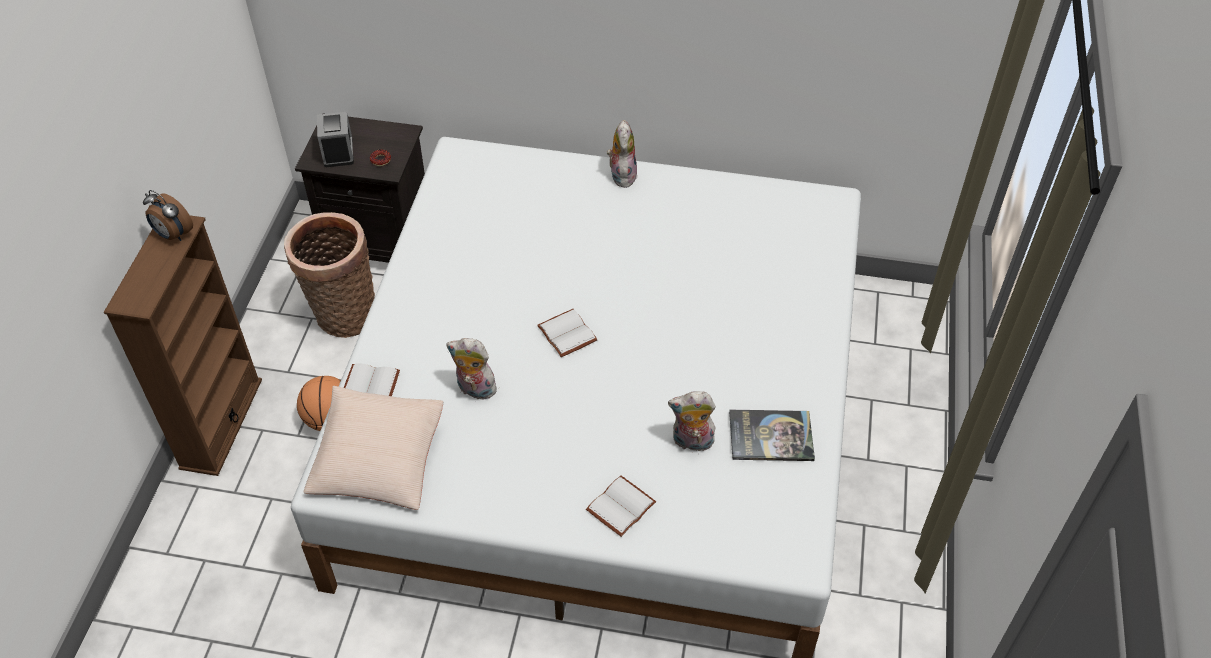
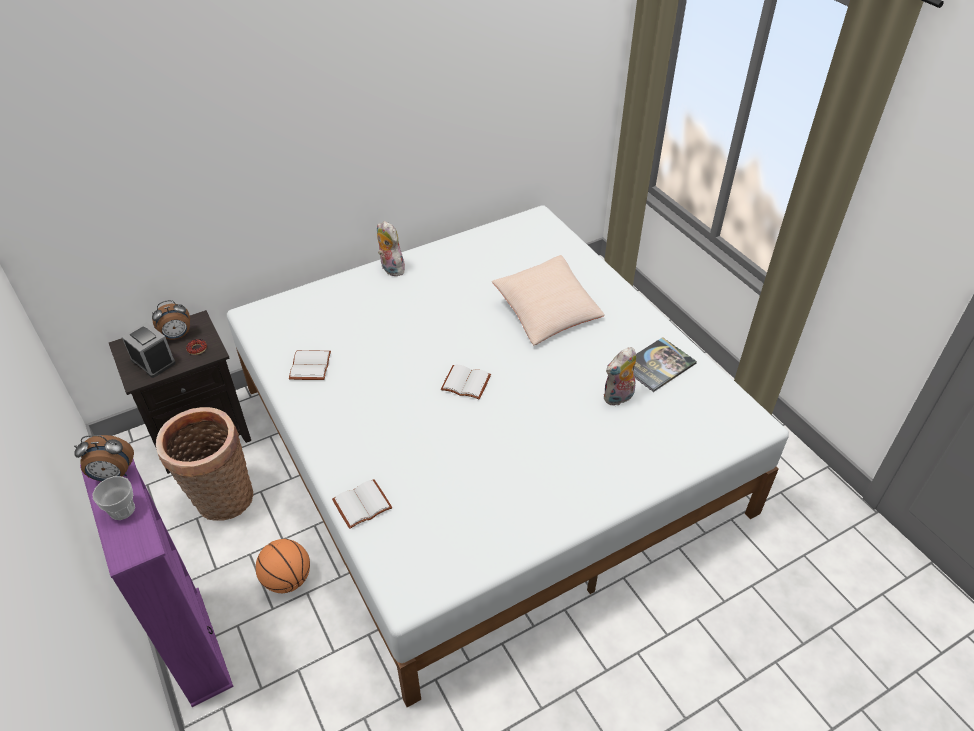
camera: 40 degrees left, 5 degrees down
brown bookcase [104,215,262,476] -> purple bookcase [80,459,234,707]
beige pillow [304,386,443,510] -> beige pillow moved to [492,255,605,345]
plush toy [446,338,497,399] -> none
white book [586,476,656,537] -> white book moved to [289,350,331,380]
none -> cup [92,476,135,520]
none -> alarm clock [152,300,190,340]

